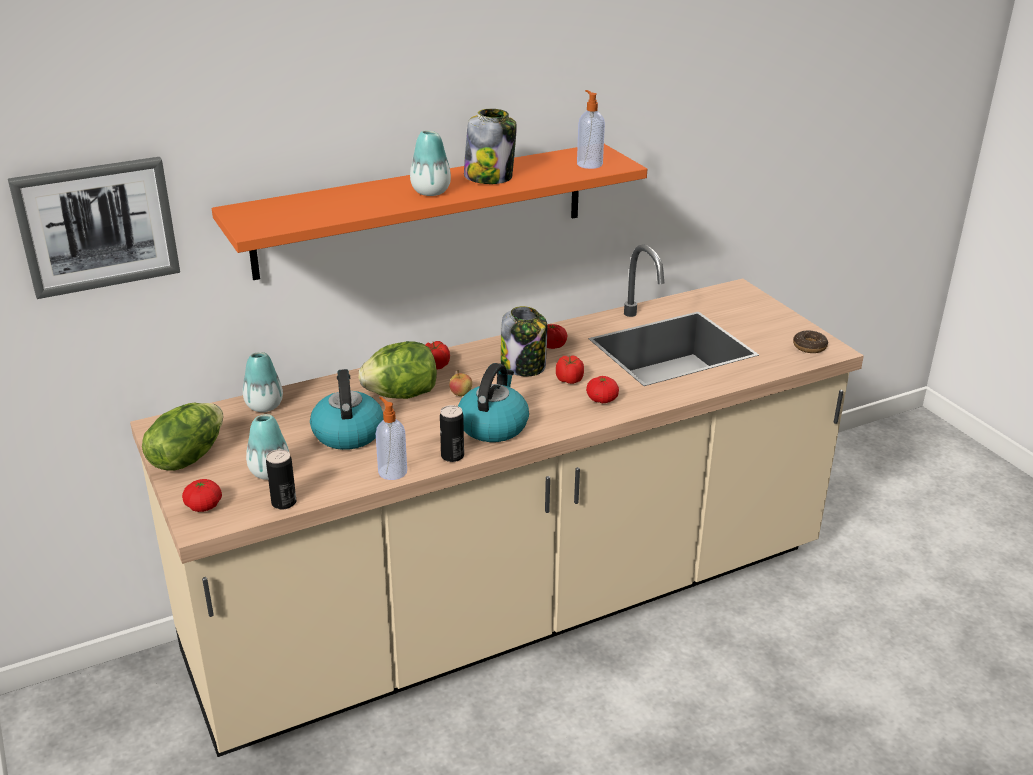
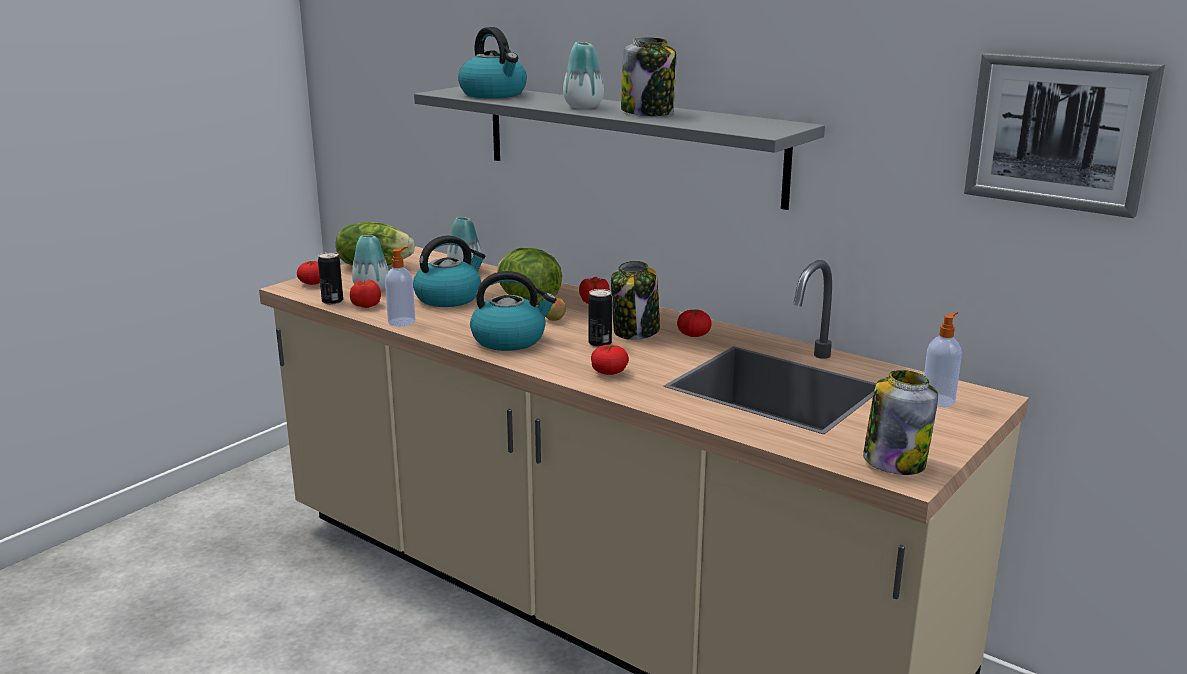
camera: 65 degrees right, 10 degrees down
picture [8,157,180,299] -> picture moved to [964,53,1165,218]
orange shelf [212,144,647,280] -> grey shelf [414,87,825,210]
can [440,405,464,462] -> can moved to [588,289,612,347]
tomato [556,355,584,384] -> tomato moved to [350,280,381,308]
soap dispenser [577,90,605,169] -> soap dispenser moved to [924,312,962,407]
donut [793,330,828,353] -> jar [863,370,938,475]
none -> kettle [458,27,527,98]

